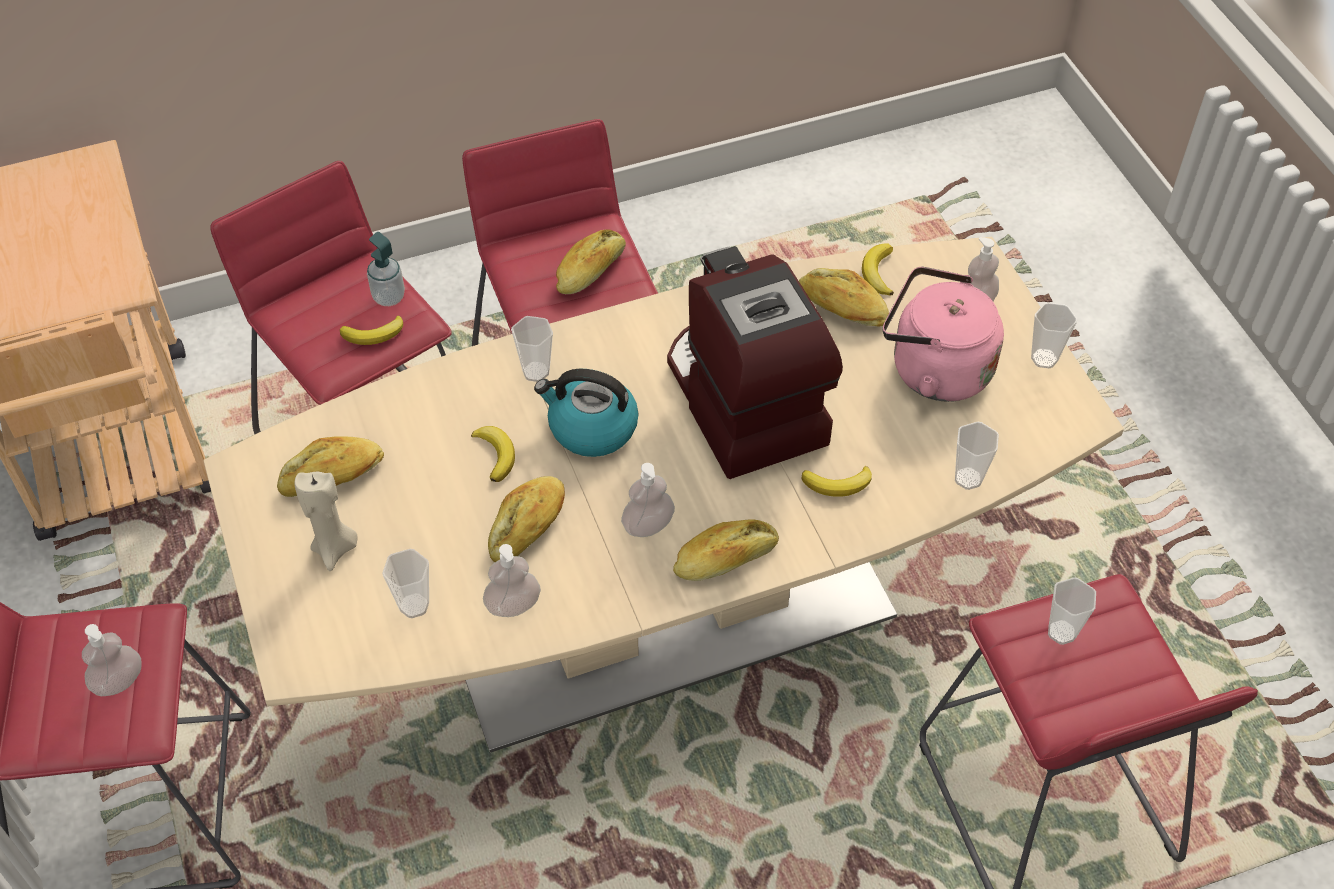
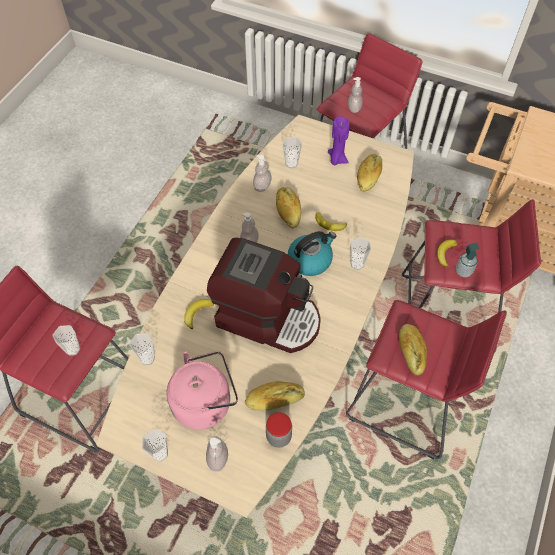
camera: 135 degrees right, 5 degrees up
beige candle [294,472,358,571] -> purple candle [328,116,349,165]
bread [673,519,779,581] -> none
banana [862,243,894,296] -> jar [266,412,292,448]

